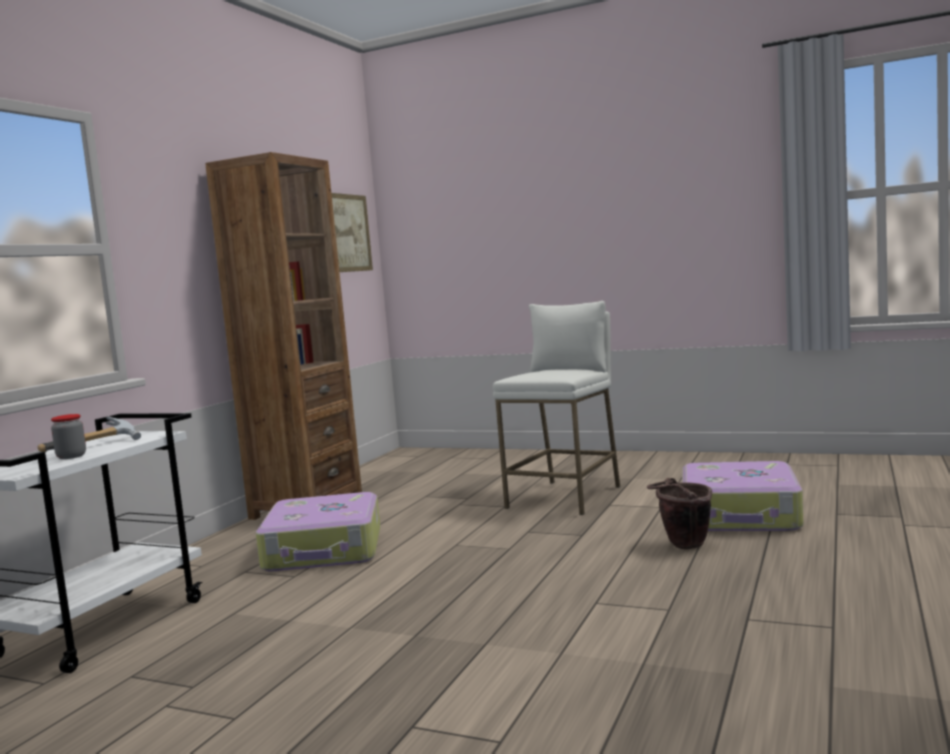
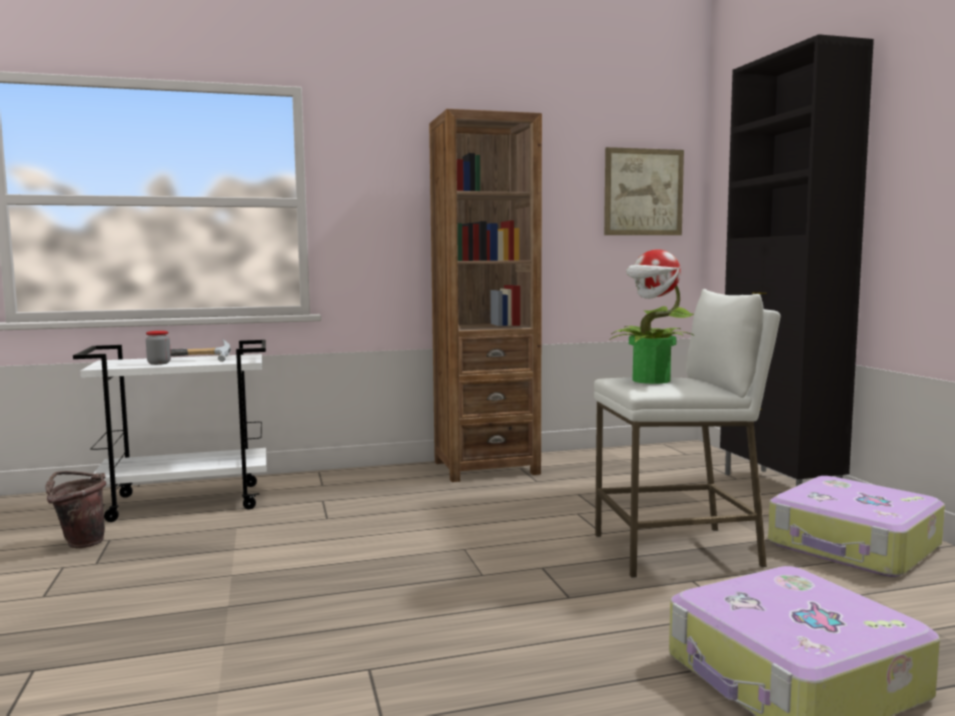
camera: 50 degrees right, 0 degrees up
suitcase [256,492,380,571] -> suitcase moved to [768,476,945,577]
brown bucket [647,478,712,549] -> brown bucket moved to [45,471,106,548]
none -> potted plant [611,250,695,384]
none -> black cabinet [720,34,874,486]

